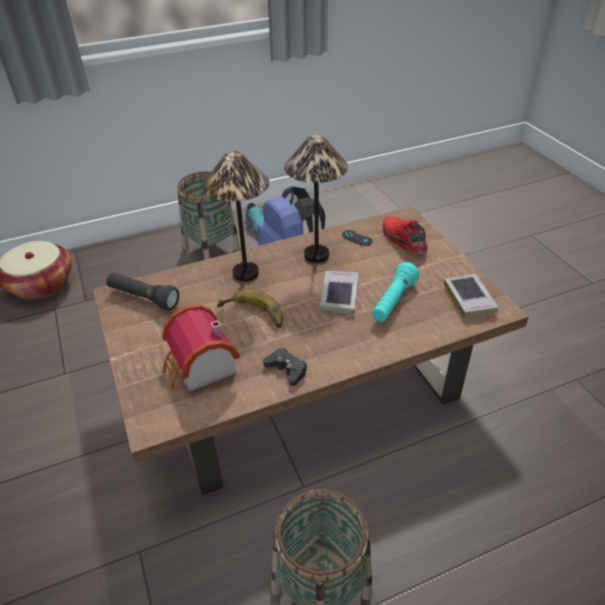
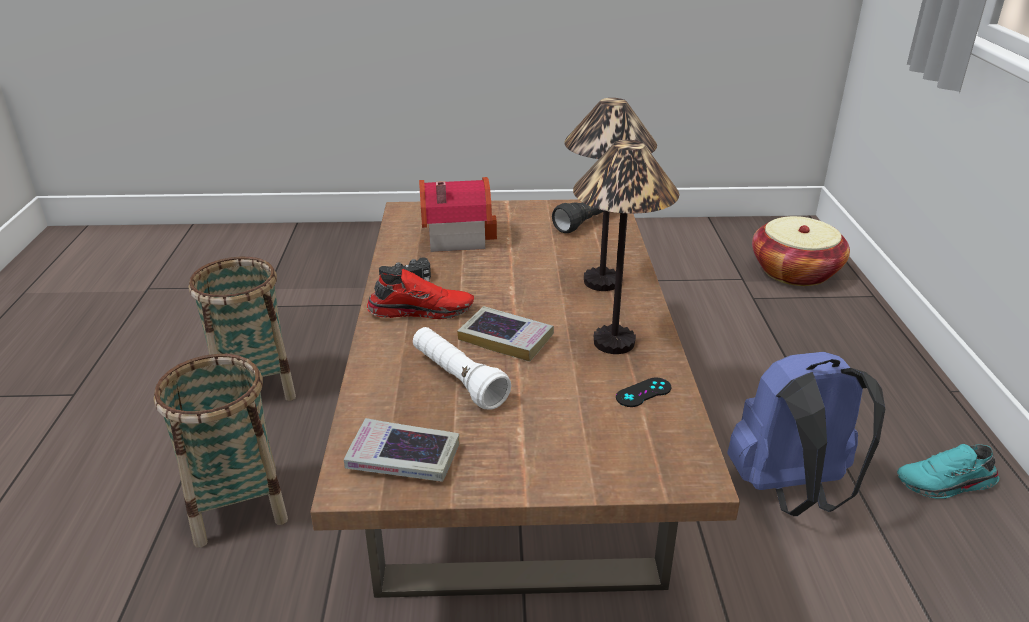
camera: 110 degrees right, 10 degrees down
basket [177,172,240,260] -> basket moved to [154,354,288,547]
banana [217,289,283,328] -> none
turquoise flashlight [372,262,419,322] -> white flashlight [413,327,511,410]
red shoe [383,216,428,255] -> red shoe moved to [367,269,474,319]

